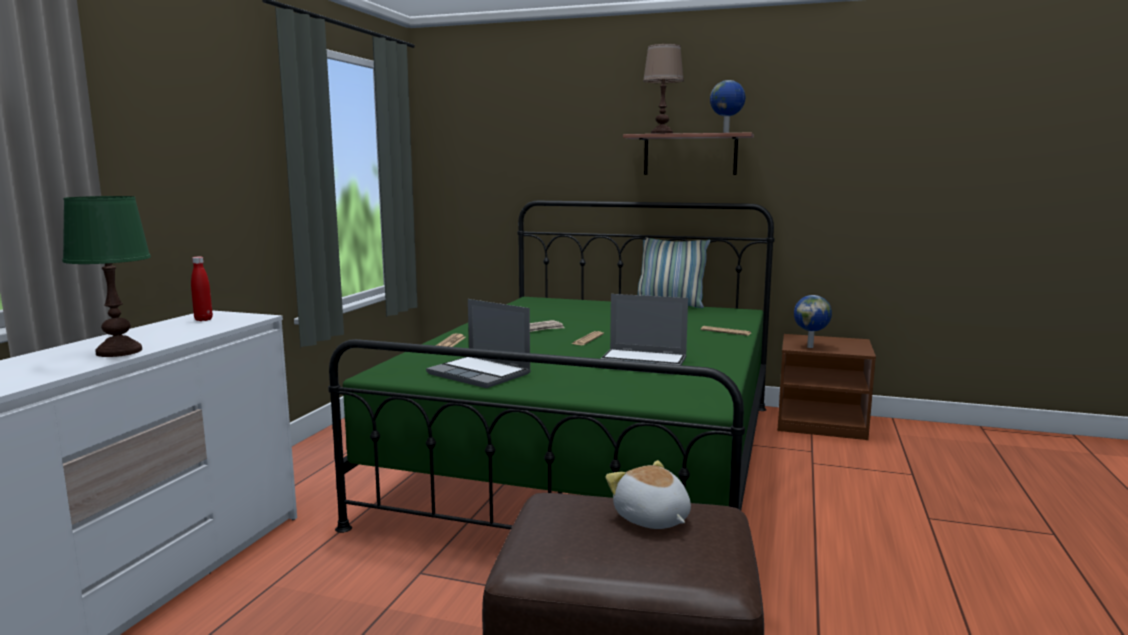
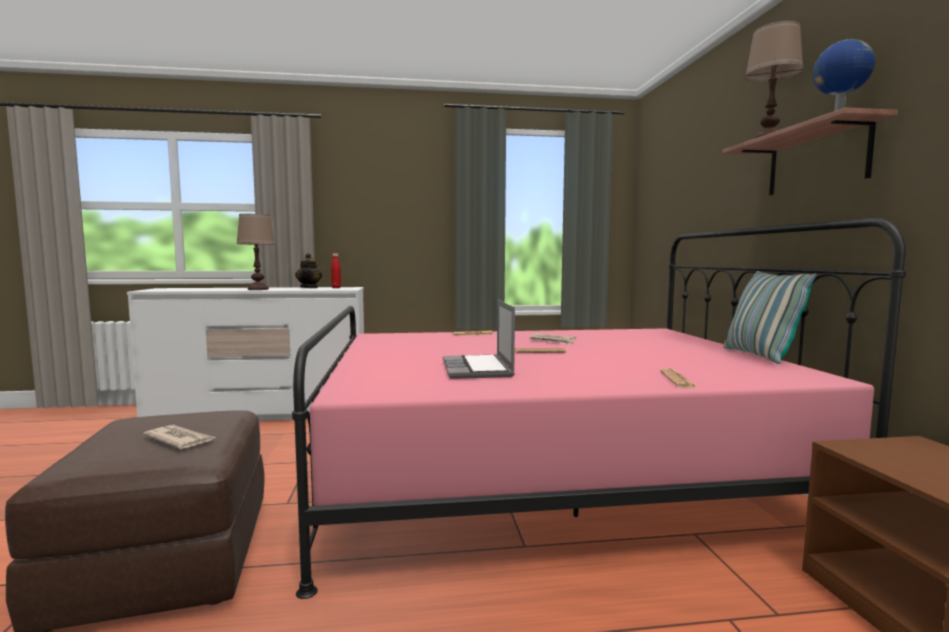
camera: 65 degrees right, 5 degrees down
green table lamp [63,196,151,357] -> brown table lamp [236,214,275,290]
green bed [328,201,775,533] -> pink bed [292,218,906,599]
laptop [426,299,531,388] -> none
plush toy [605,460,691,529] -> newspaper [143,425,217,449]
globe [794,295,832,348] -> none
none -> teapot [295,253,322,288]

